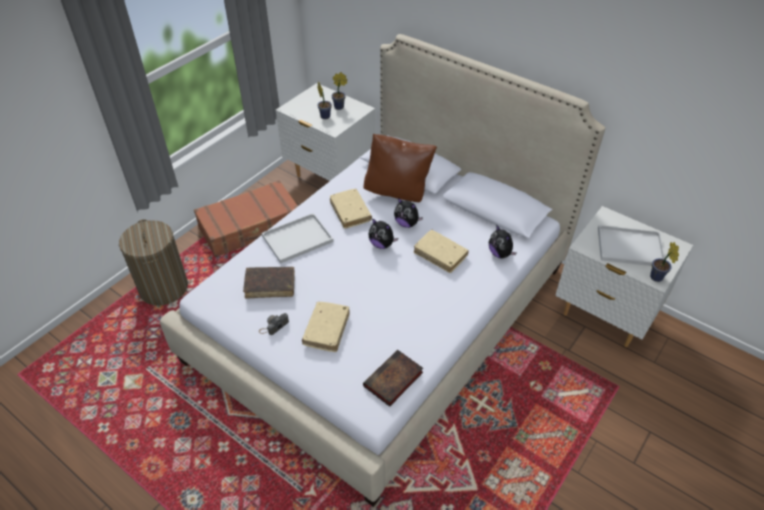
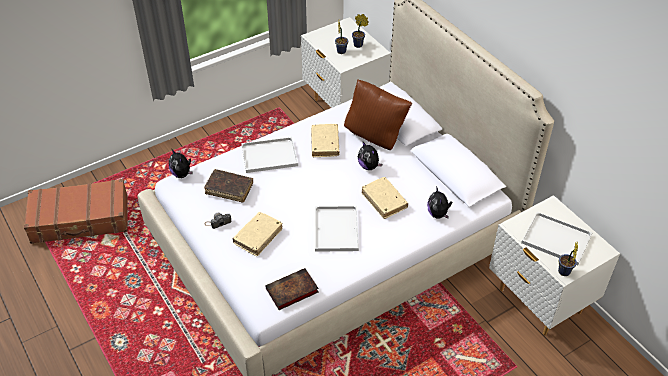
camera: 20 degrees right, 0 degrees up
laundry basket [119,220,188,306] -> none
brown suitcase [194,180,298,257] -> brown suitcase moved to [24,179,128,244]
plush toy [368,218,398,249] -> plush toy moved to [169,149,193,178]
none -> white tray [315,206,359,252]

